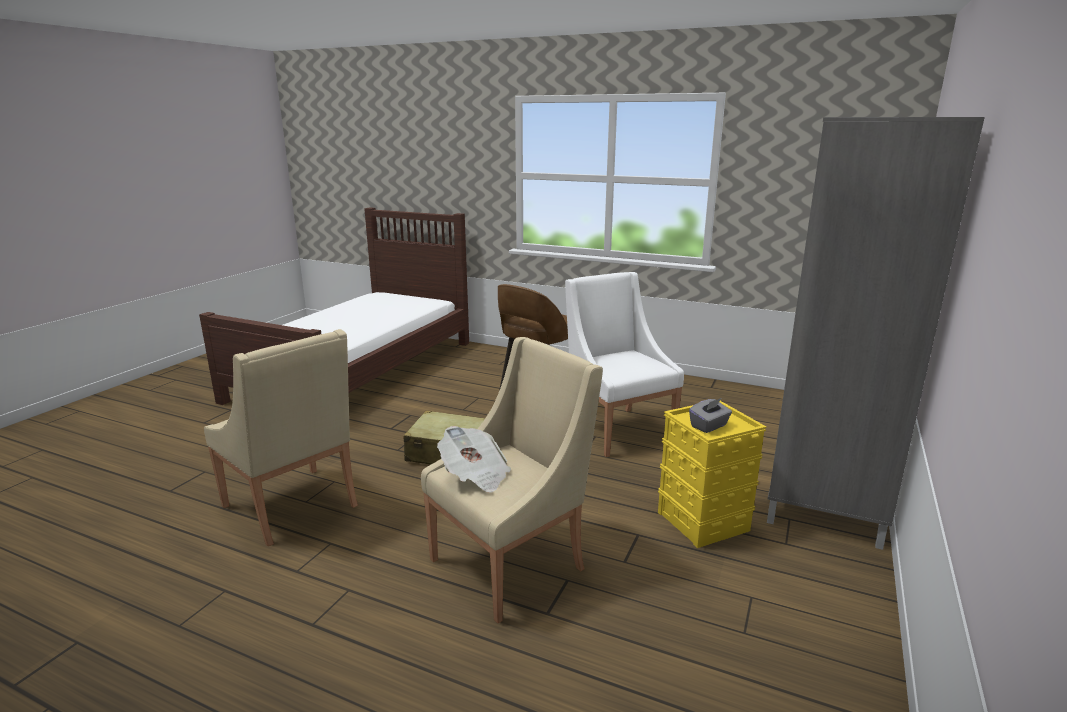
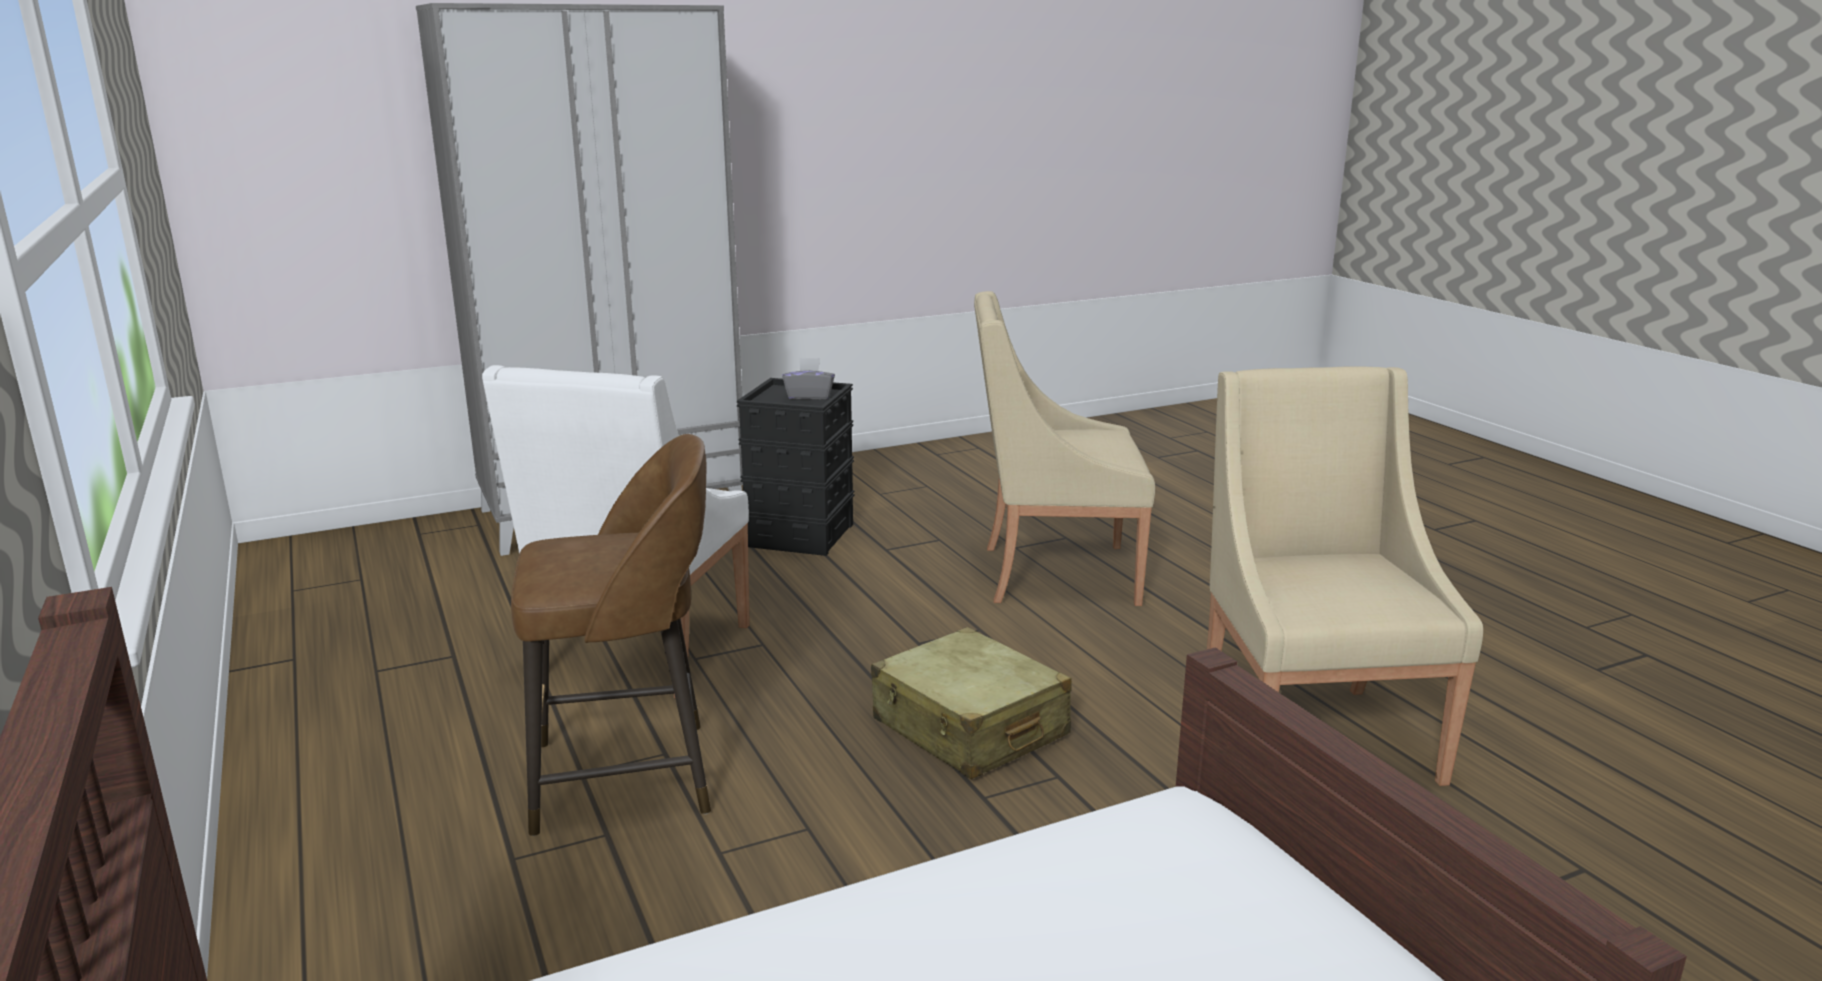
camera: 140 degrees left, 0 degrees up
newspaper [437,426,511,492] -> none
yellow storage box [658,401,766,548] -> black storage box [737,378,854,556]

